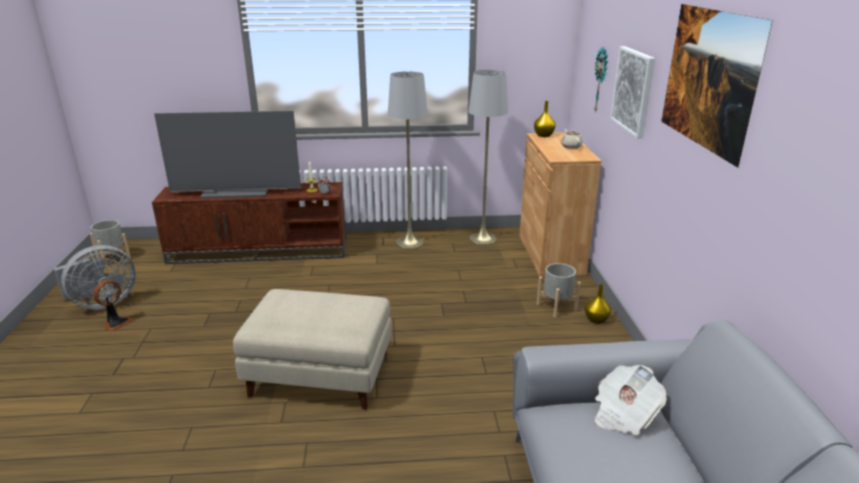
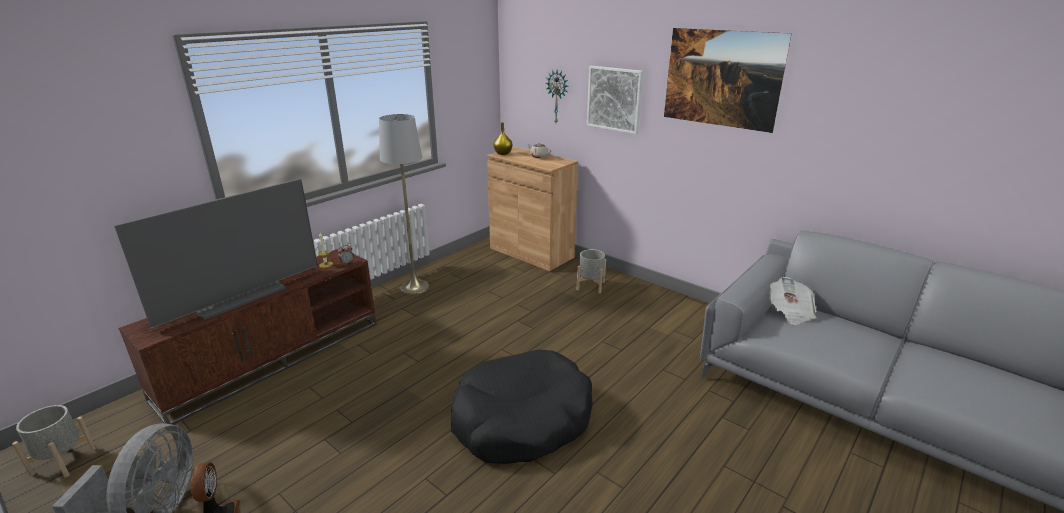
camera: 45 degrees left, 0 degrees up
beige ottoman [233,289,392,410] -> black dog bed [450,350,593,464]
grey floor lamp [468,70,508,245] -> none
yellow vase [585,284,611,324] -> none

